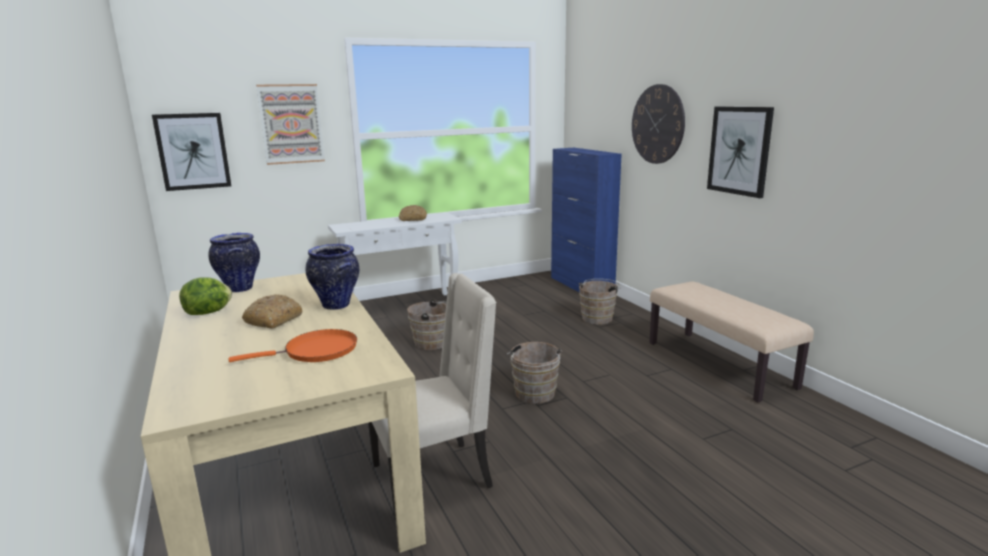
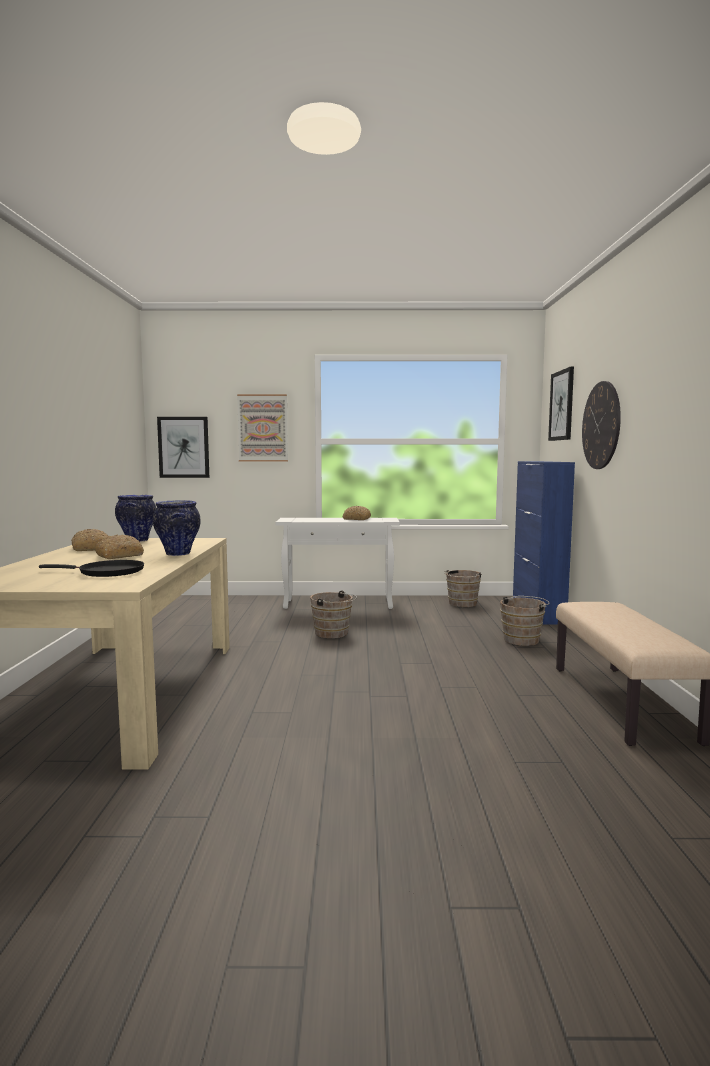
camera: 25 degrees right, 10 degrees down
lettuce [179,278,232,315] -> bread [71,529,108,551]
orange frying pan [229,329,357,362] -> black frying pan [39,560,144,577]
beige chair [368,273,496,519] -> none
brown bucket [506,342,563,404] -> brown bucket moved to [444,570,482,607]
picture [707,107,774,198] -> picture moved to [548,367,574,441]

